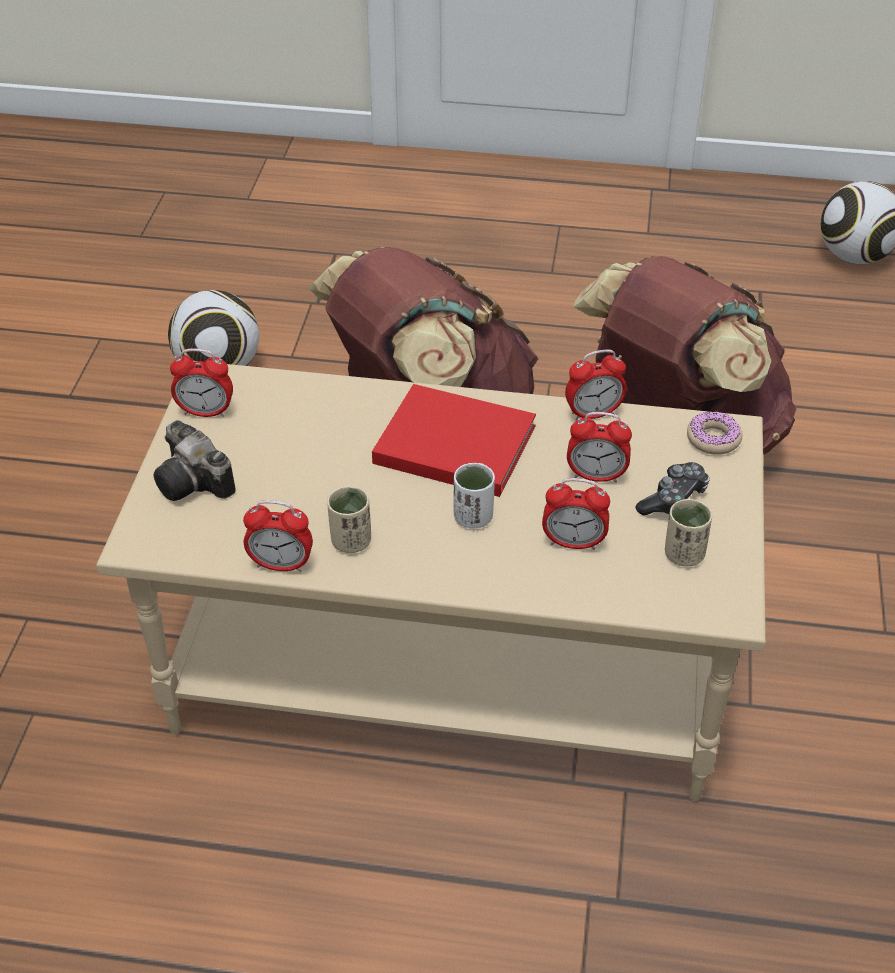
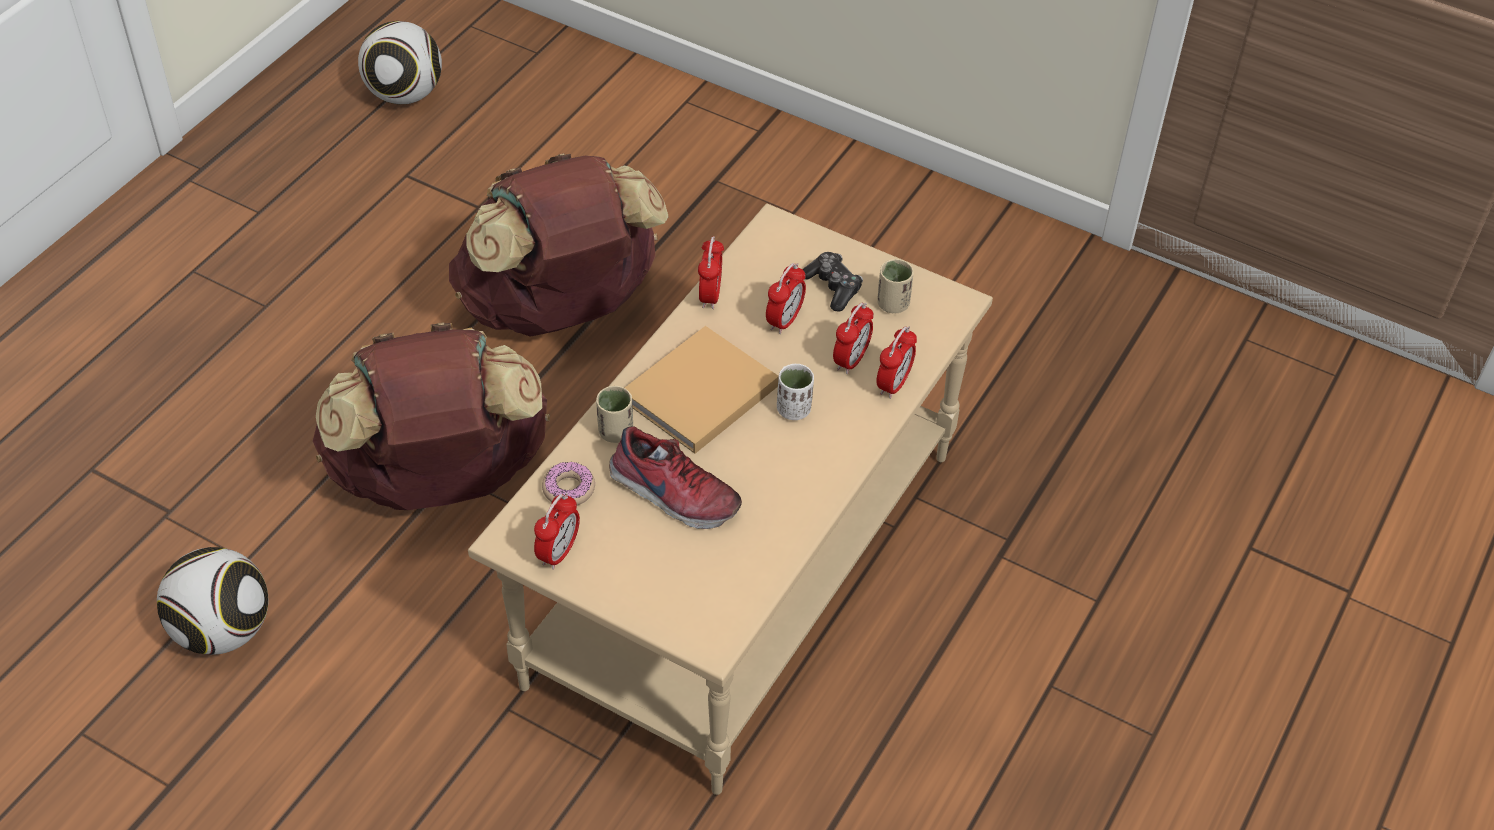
camera: 70 degrees left, 5 degrees up
camera [153,420,236,501] -> none
alarm clock [243,500,313,572] -> alarm clock moved to [876,326,917,399]
beige cup [327,486,371,553] -> beige cup moved to [596,386,633,443]
red book [372,384,536,497] -> beige book [625,326,779,454]
donut [687,411,743,455] -> donut moved to [542,461,595,505]
none -> shoe [609,427,742,529]

